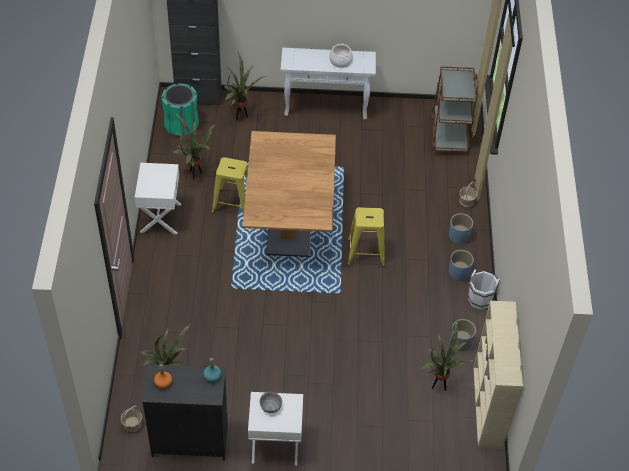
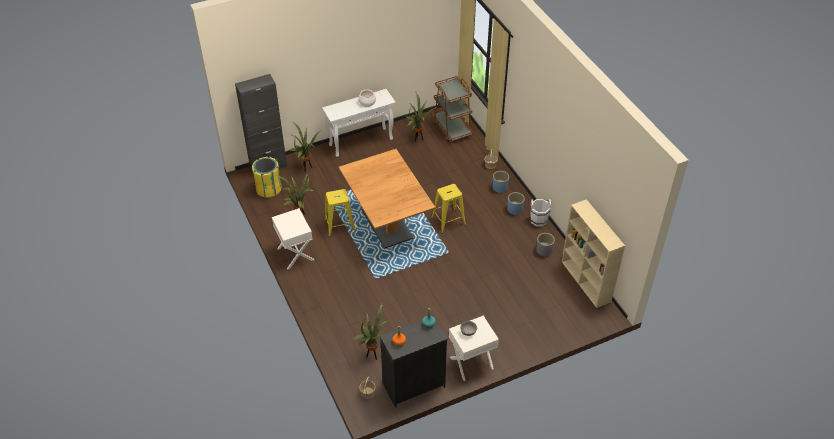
camera: 25 degrees left, 5 degrees down
green trash can [161,83,199,136] -> yellow trash can [252,157,282,198]
potted plant [421,319,476,391] -> potted plant moved to [406,91,437,142]

